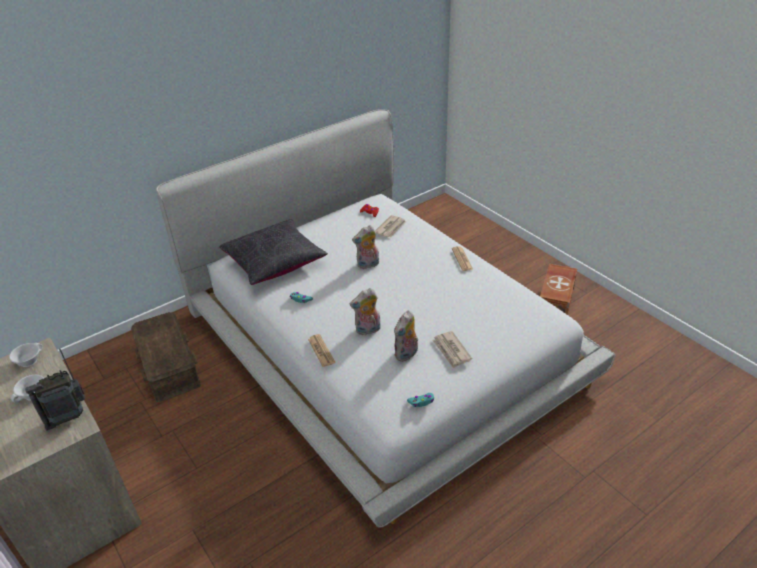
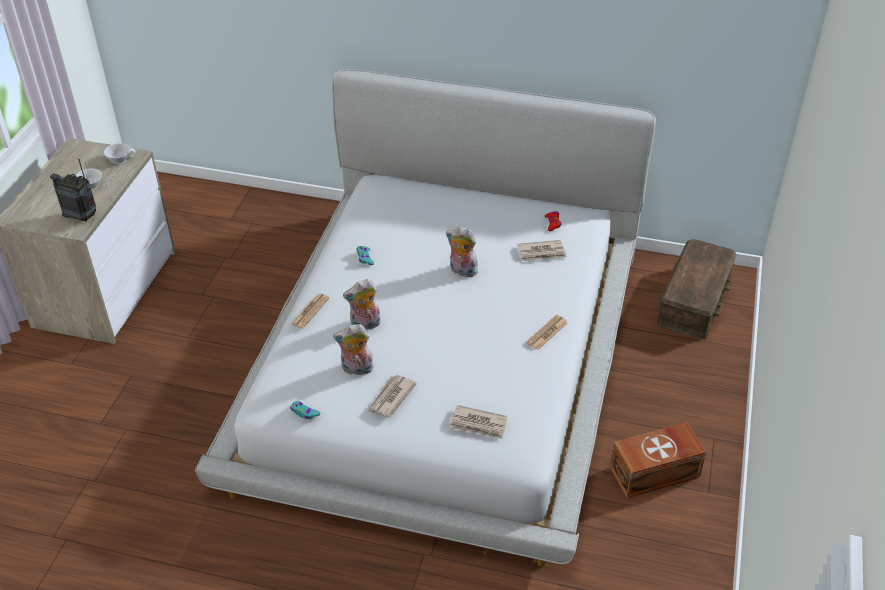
camera: 50 degrees right, 5 degrees up
brown storage box [131,312,201,402] -> brown storage box moved to [657,239,736,340]
black pillow [219,219,328,285] -> none
plush toy [350,288,381,335] -> plush toy turned 45 degrees counterclockwise [343,279,381,330]
none -> newspaper [450,405,507,439]

